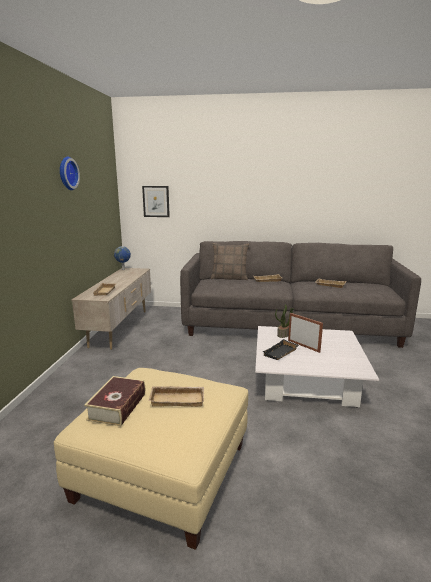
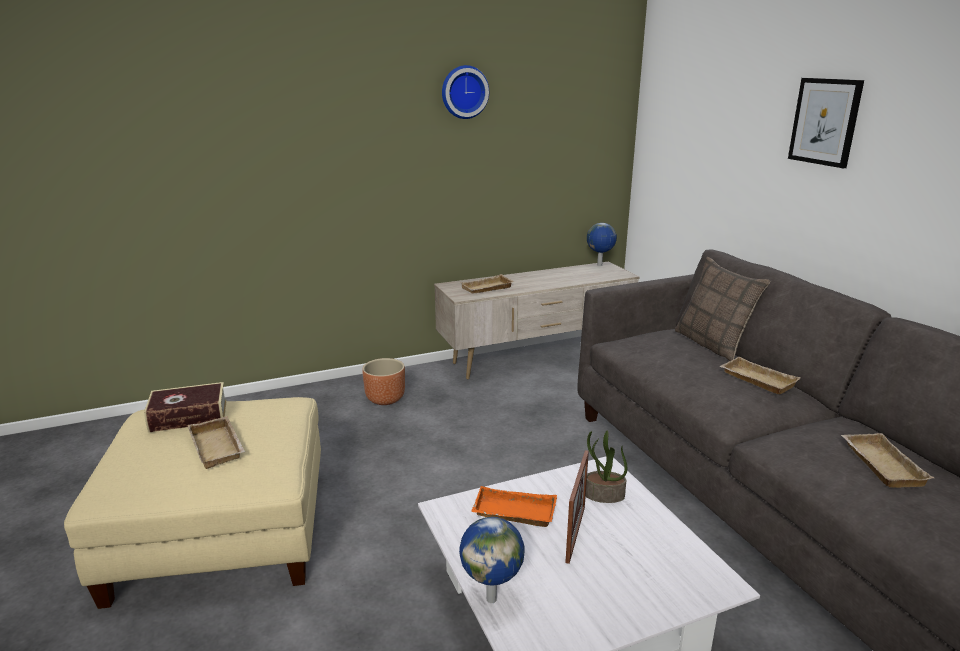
camera: 60 degrees right, 5 degrees up
picture [142,186,170,217] -> picture moved to [788,78,864,168]
black tray [262,339,299,360] -> orange tray [471,486,557,527]
none -> brown planter [362,358,405,405]
none -> globe [459,517,525,603]

